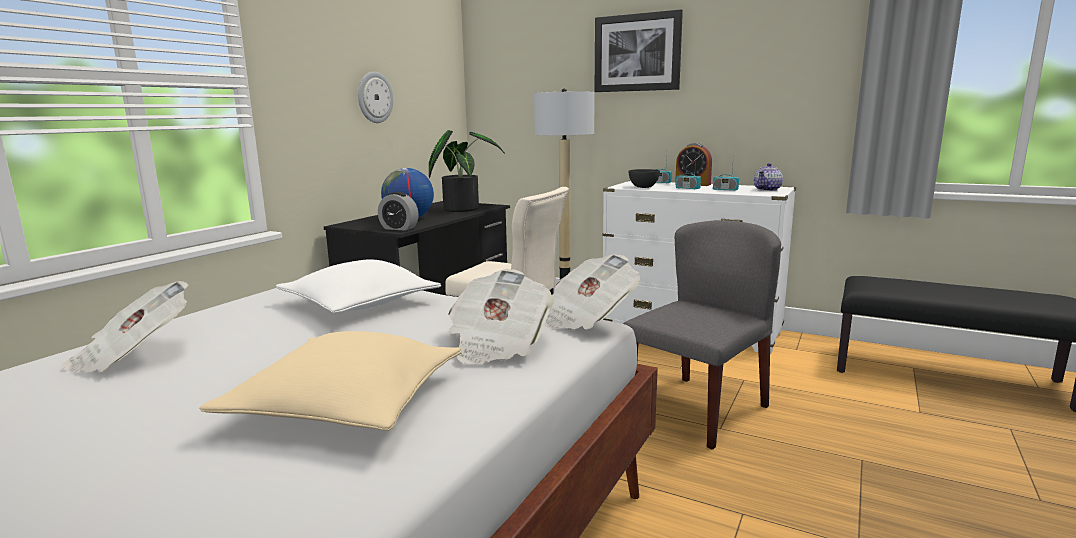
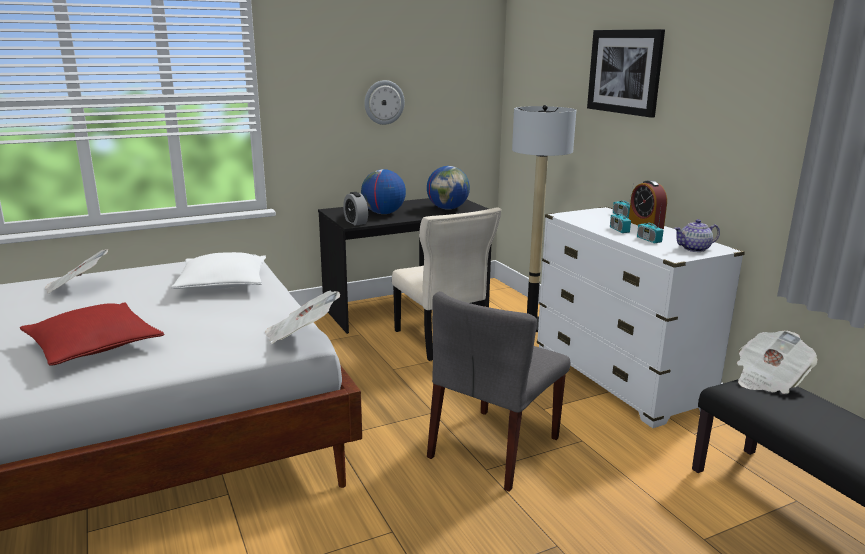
camera: 35 degrees right, 5 degrees up
beige pillow [199,331,462,431] -> red pillow [20,303,165,366]
potted plant [429,130,505,212] -> globe [427,166,470,210]
newspaper [449,269,554,364] -> newspaper moved to [737,331,818,394]
grey chair [623,220,781,450] -> grey chair turned 135 degrees clockwise [427,291,570,492]
grey bowl [629,169,660,188] -> none

